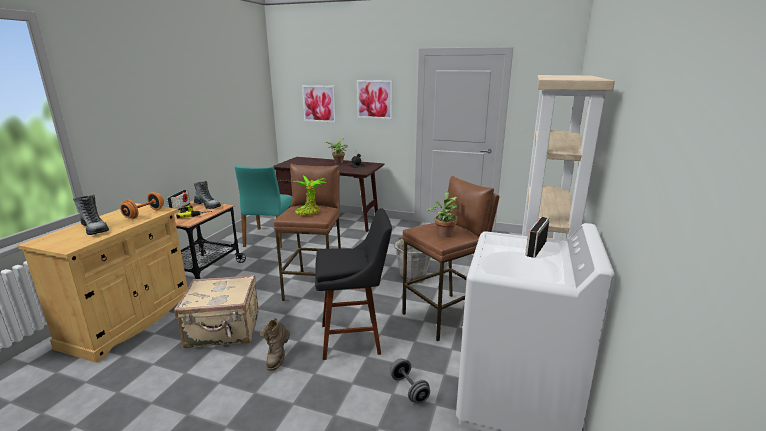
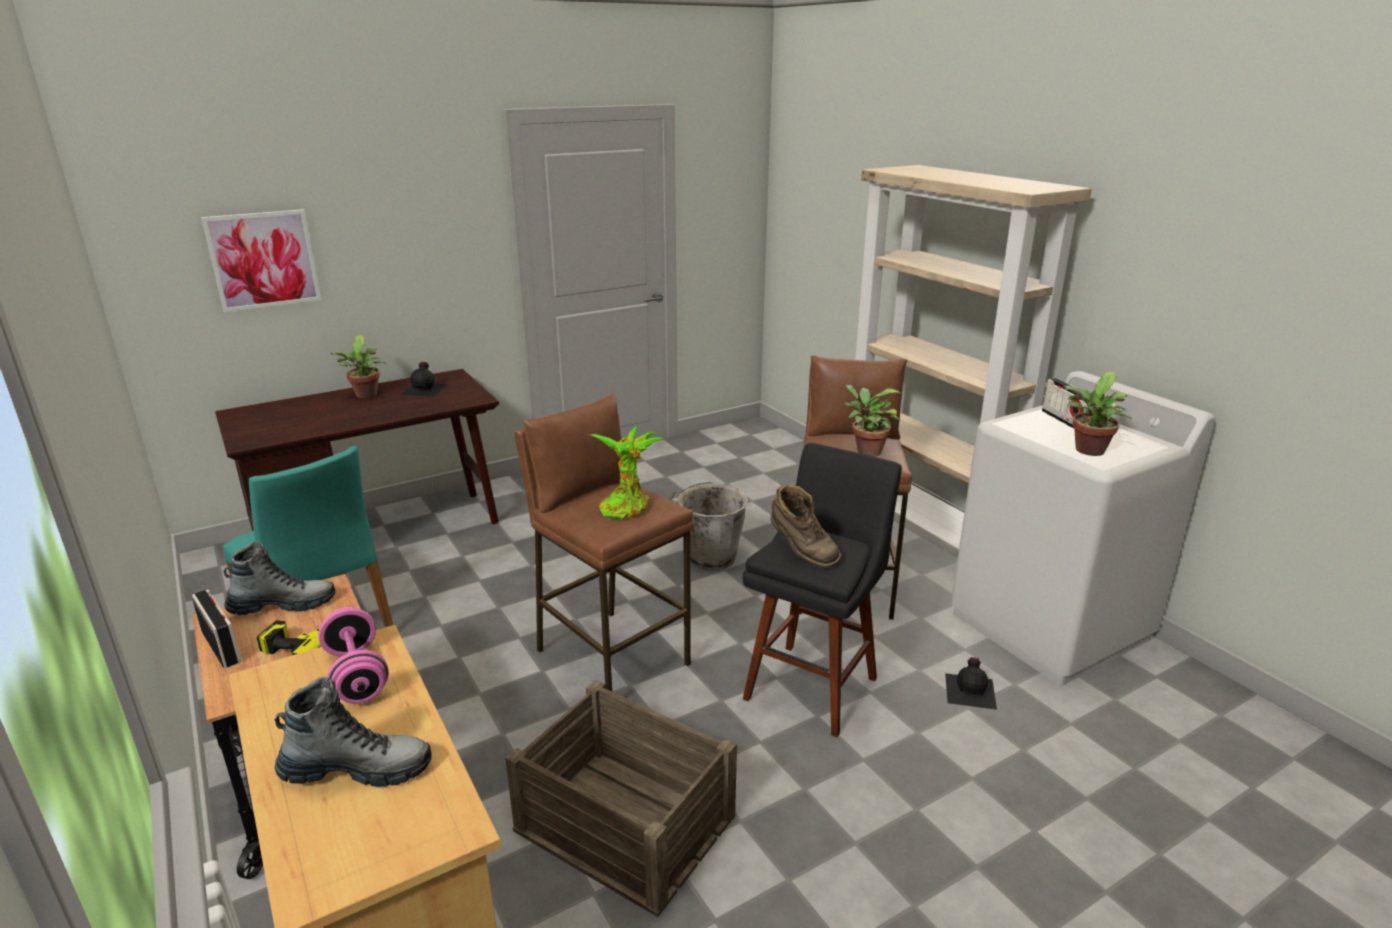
camera: 50 degrees left, 5 degrees up
orange dumbbell [120,192,164,219] -> pink dumbbell [318,607,389,704]
beige suitcase [174,275,259,348] -> crate [505,680,737,917]
brown boot [260,318,290,371] -> brown boot moved to [771,485,842,568]
picture [357,80,393,119] -> none
grey dumbbell [390,358,430,404] -> black bottle [945,657,997,710]
none -> potted plant [1063,372,1132,456]

